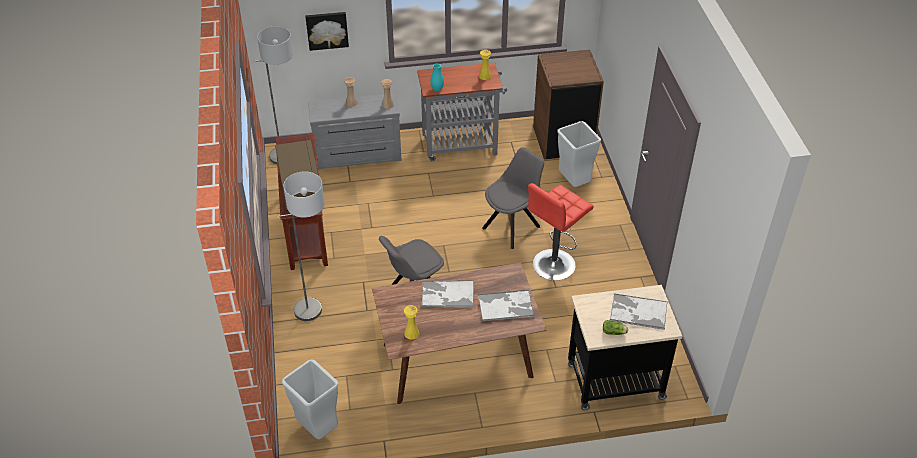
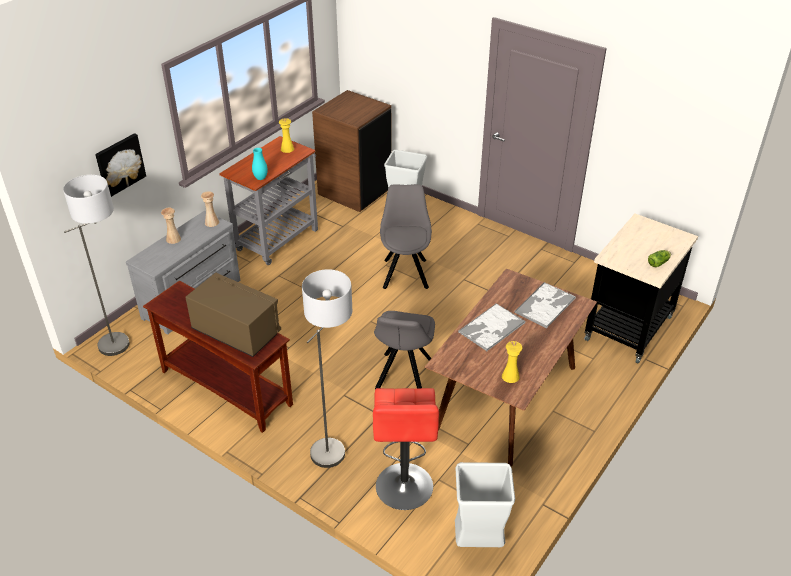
camera: 45 degrees left, 5 degrees down
red stool [528,183,593,281] -> red stool moved to [373,388,439,510]
tray [610,293,668,330] -> none

